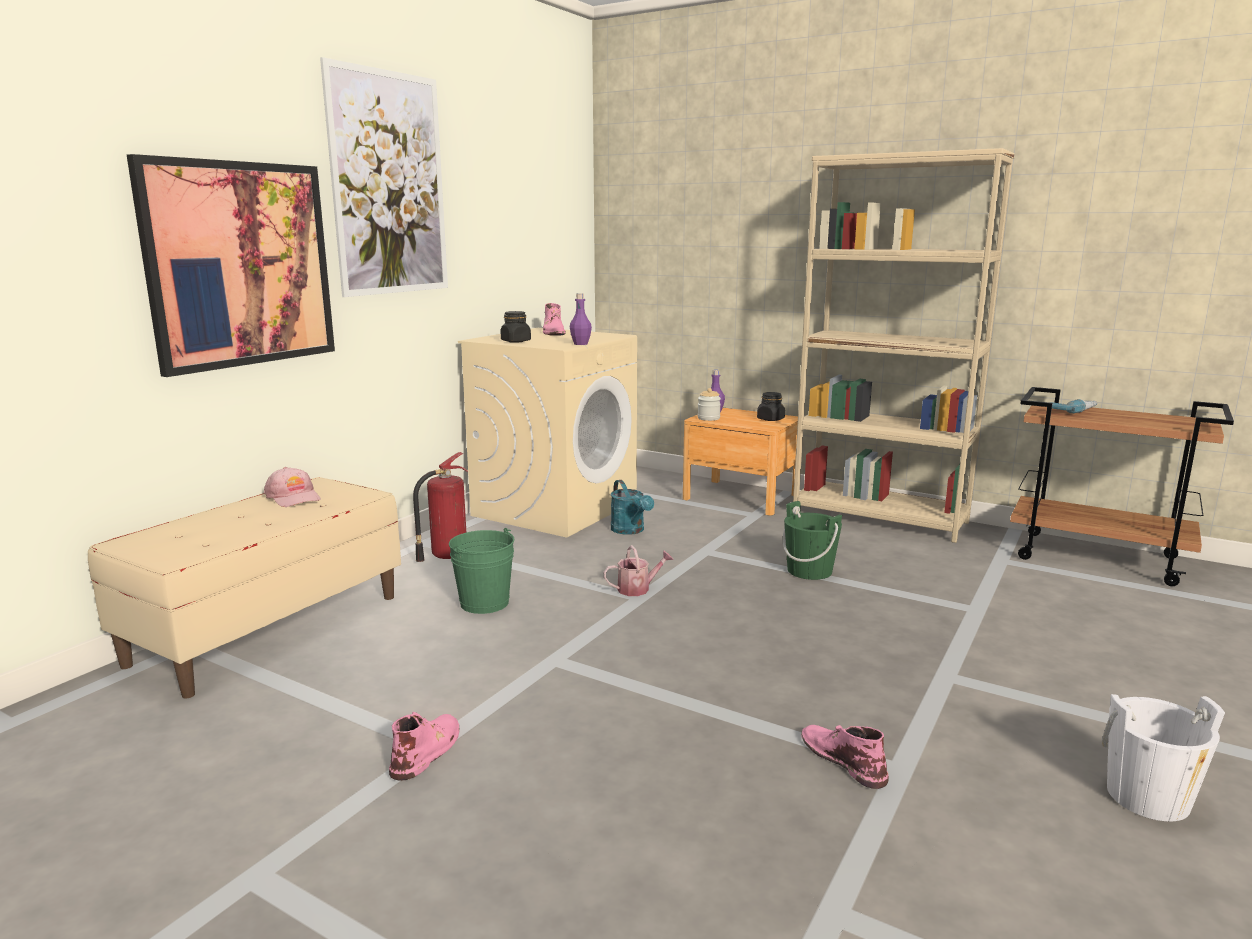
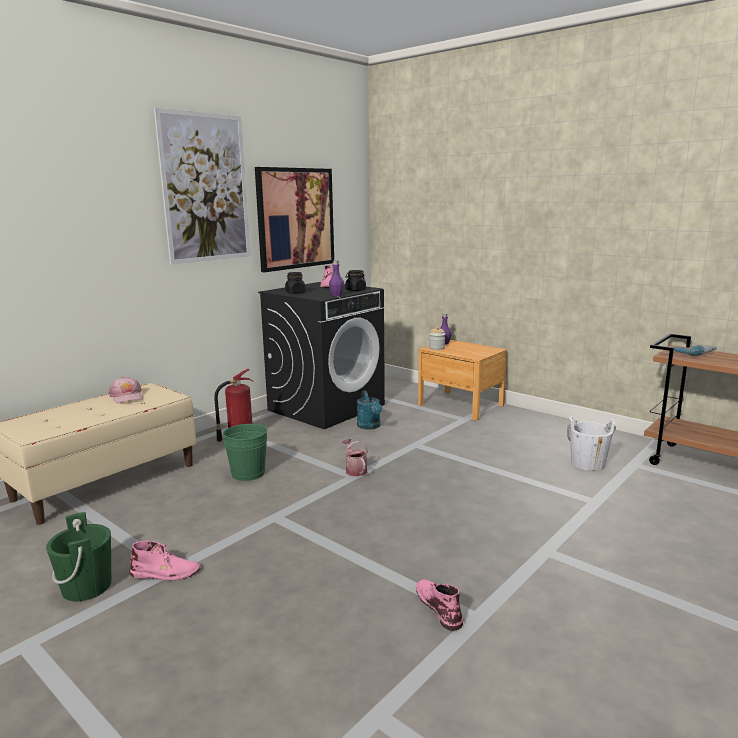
camera: 10 degrees right, 0 degrees up
picture [127,154,335,377] -> picture moved to [255,167,334,272]
pink boot [389,712,459,781] -> pink boot turned 60 degrees clockwise [129,541,201,580]
beige washing machine [458,328,637,537] -> black washing machine [258,282,385,429]
watering can [603,545,674,596] -> watering can turned 105 degrees counterclockwise [342,439,368,476]
black jar [757,392,785,421] -> black jar moved to [345,270,366,291]
green bucket [783,501,842,580] -> green bucket moved to [46,512,111,601]
beige bookcase [793,148,1015,543] -> none
white bucket [1102,694,1225,821] -> white bucket moved to [567,416,616,471]

